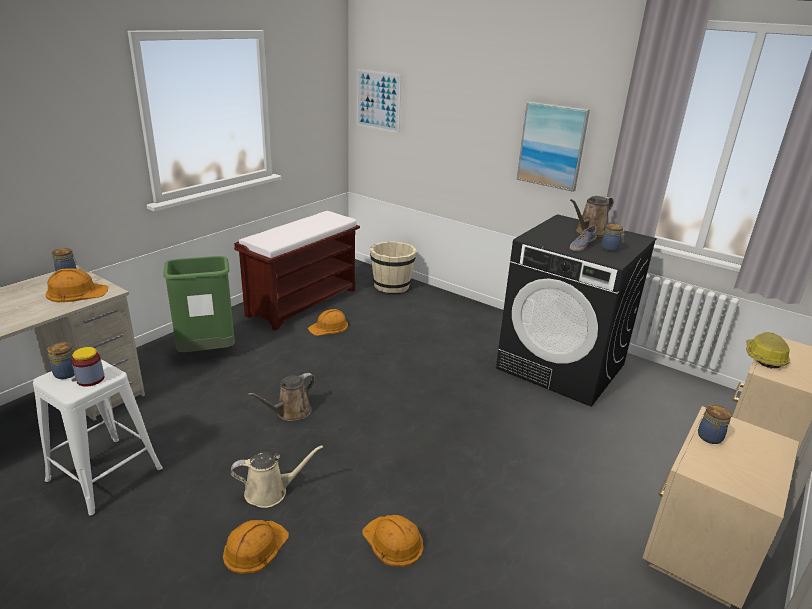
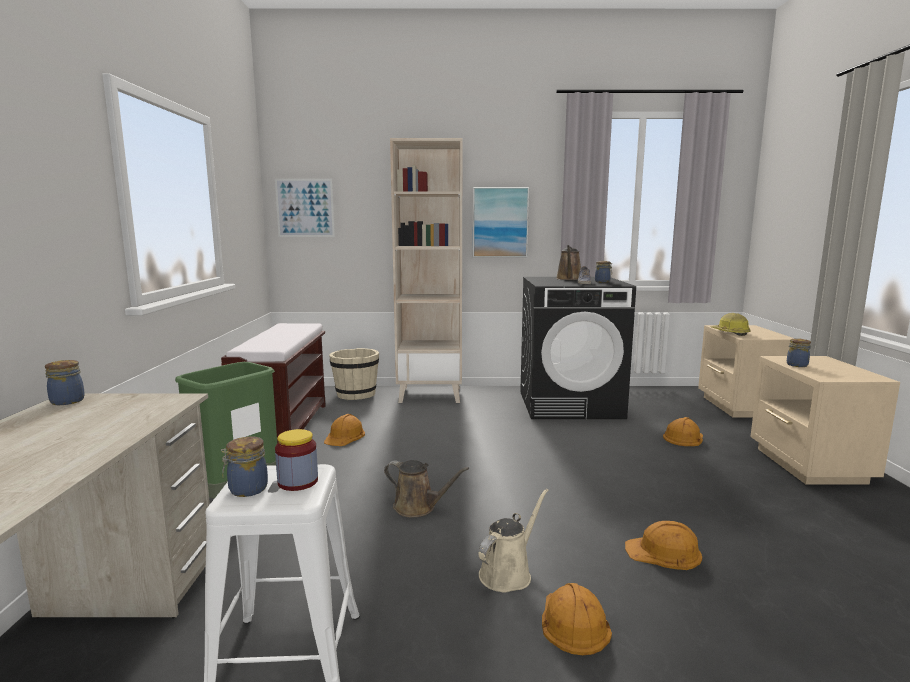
camera: 35 degrees left, 15 degrees down
orange hard hat [45,268,108,302] -> orange hard hat moved to [663,417,703,446]
brown watering can [248,373,315,421] -> brown watering can turned 75 degrees counterclockwise [384,460,469,517]
none -> beige bookcase [390,138,463,403]

